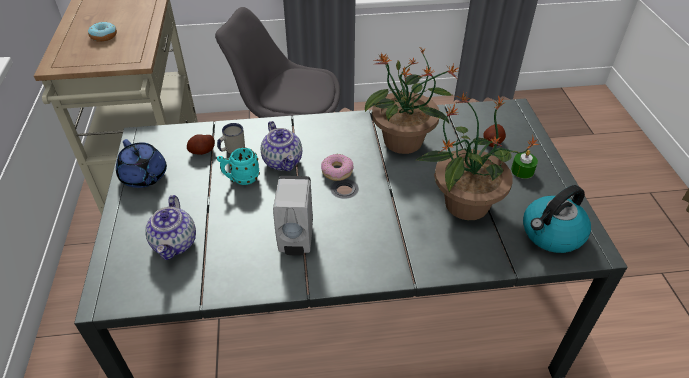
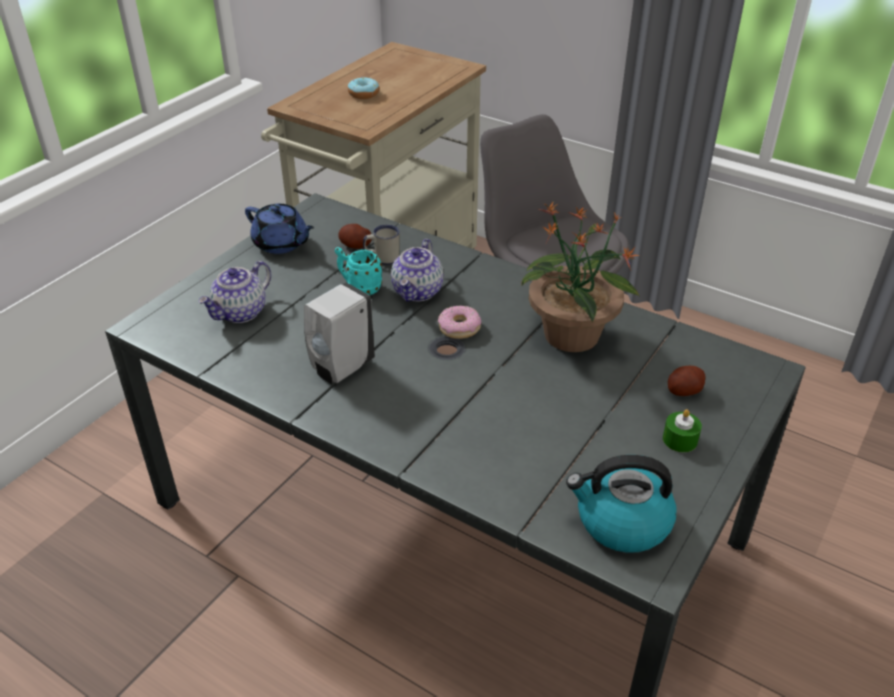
camera: 40 degrees right, 5 degrees down
blue teapot [116,139,167,188] -> blue teapot turned 60 degrees counterclockwise [245,204,314,254]
potted plant [415,92,539,220] -> none

